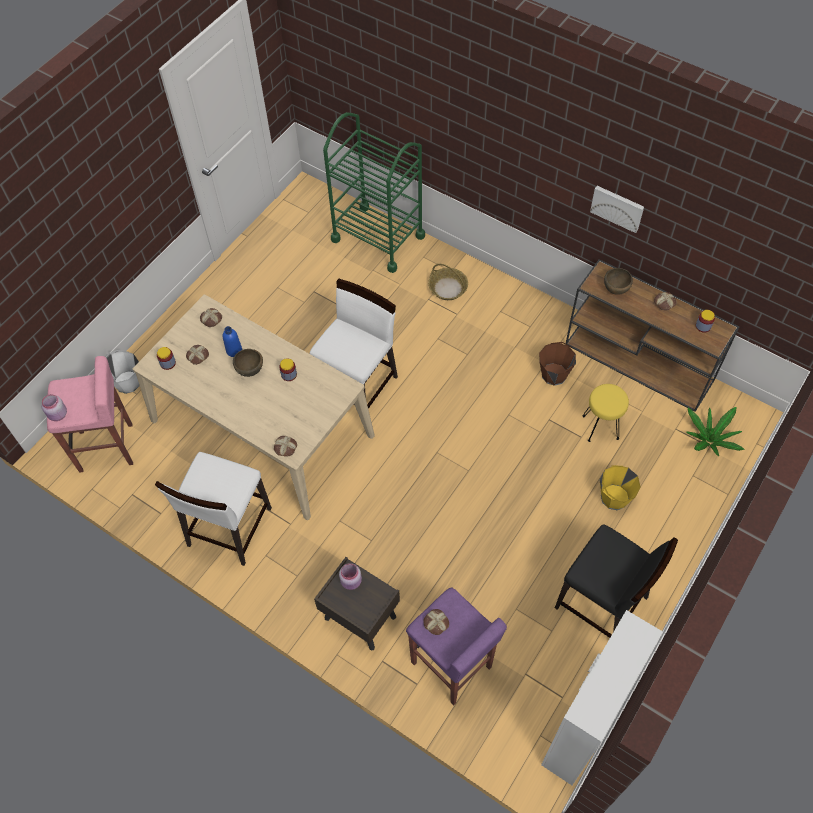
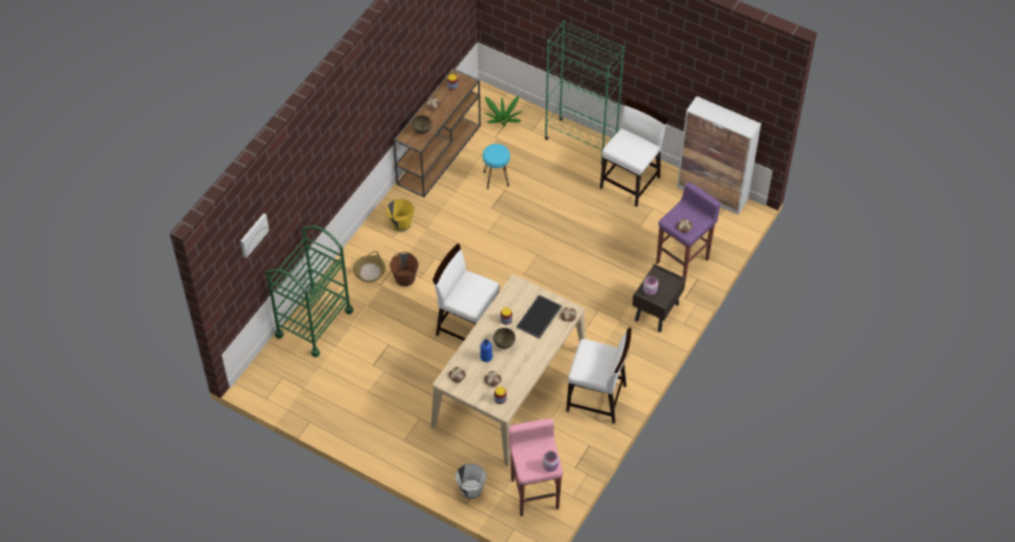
camera: 95 degrees left, 5 degrees down
brown bucket [539,342,576,386] -> brown bucket moved to [390,251,419,287]
black chair [555,524,678,638] -> white chair [600,99,668,207]
yellow stool [582,384,629,442] -> turquoise stool [482,144,510,189]
picture [590,186,644,233] -> picture moved to [240,213,269,258]
yellow bucket [599,465,641,510] -> yellow bucket moved to [386,199,414,232]
none -> tray [516,295,562,339]
none -> green bookcase [545,21,625,164]

